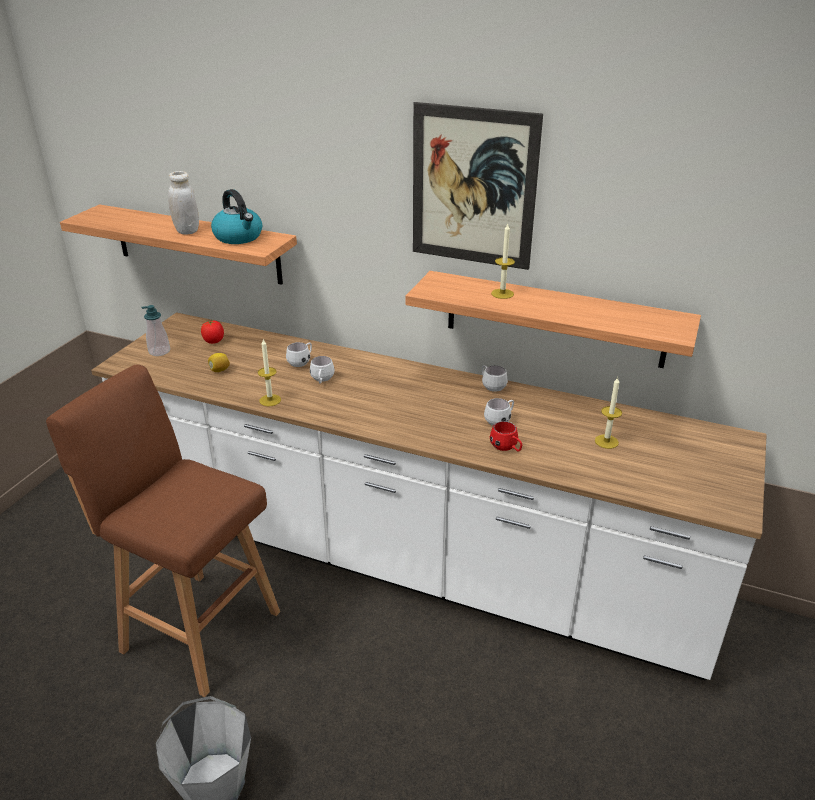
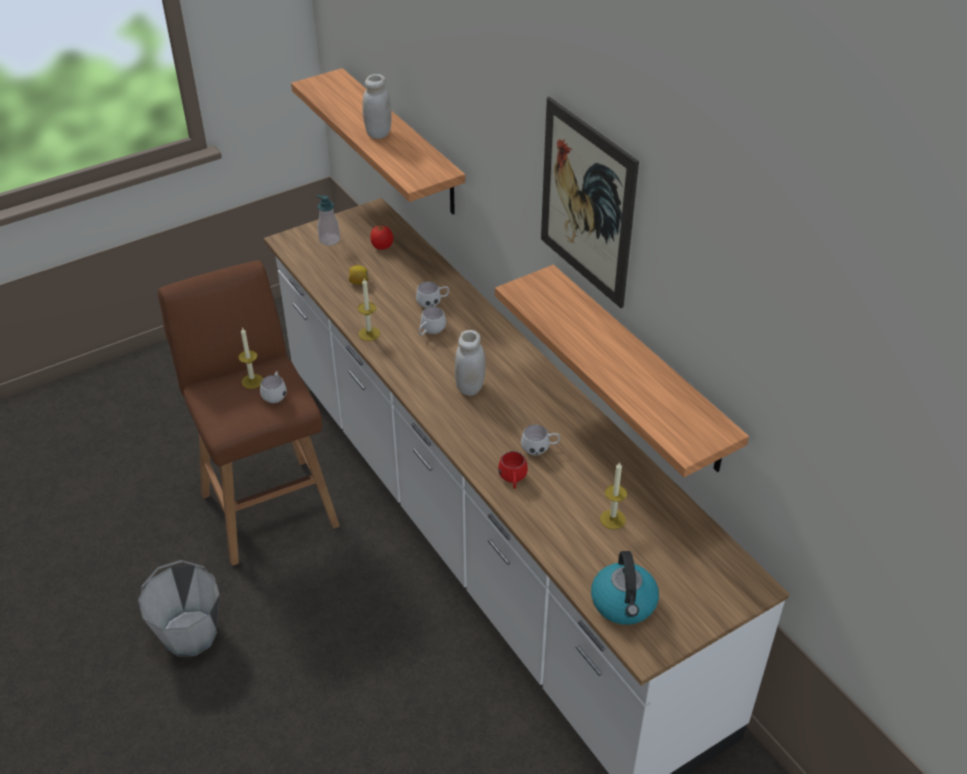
camera: 35 degrees right, 10 degrees up
kettle [211,189,262,244] -> kettle moved to [591,551,659,625]
white mug [482,365,508,392] -> white mug moved to [260,371,287,403]
candle [491,224,515,299] -> candle moved to [238,327,263,389]
none -> white jar [455,330,486,396]

